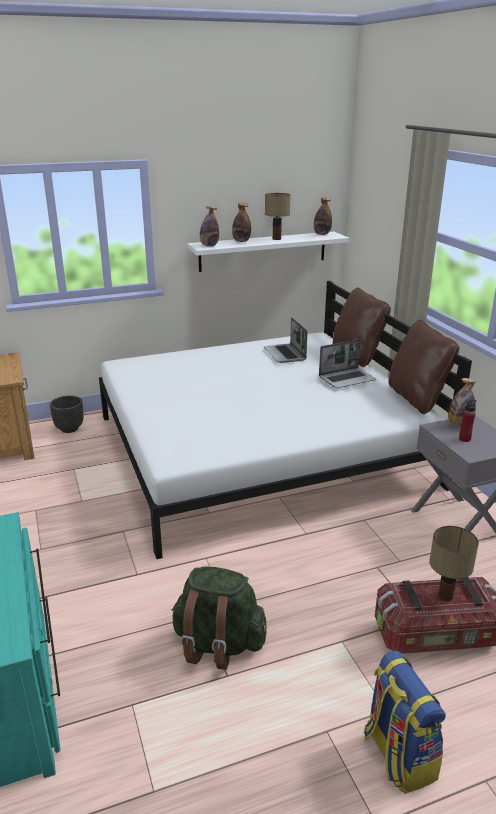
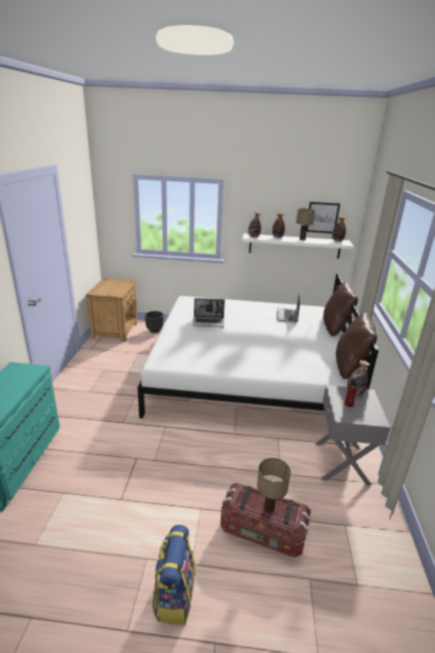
camera: 25 degrees right, 0 degrees up
green backpack [171,566,267,670] -> none
laptop [319,339,376,388] -> laptop moved to [193,298,225,327]
none -> picture [307,202,340,233]

